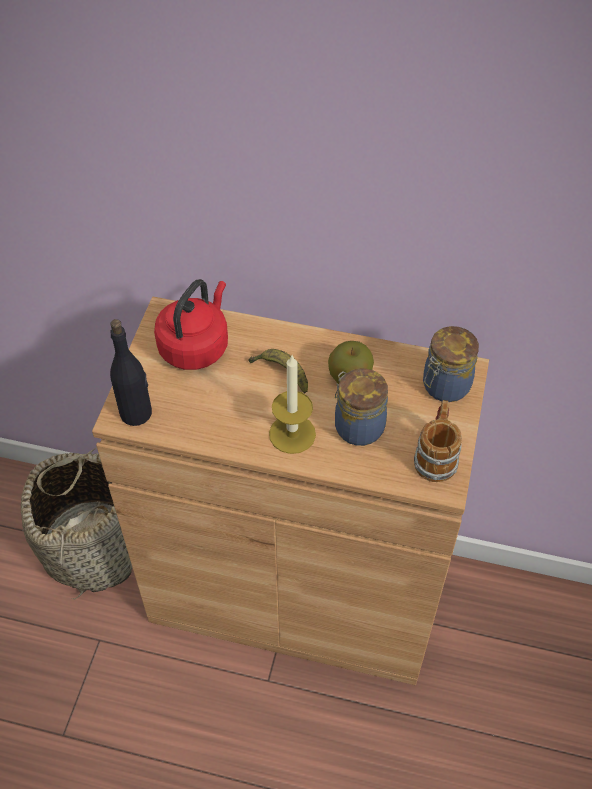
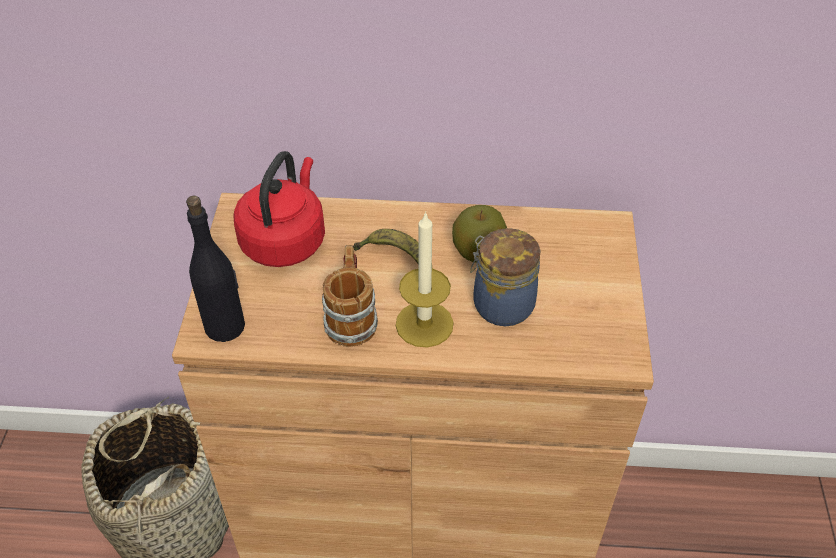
camera: 10 degrees left, 5 degrees down
mug [414,400,462,482] -> mug moved to [322,245,378,347]
jar [423,326,479,402] -> none

